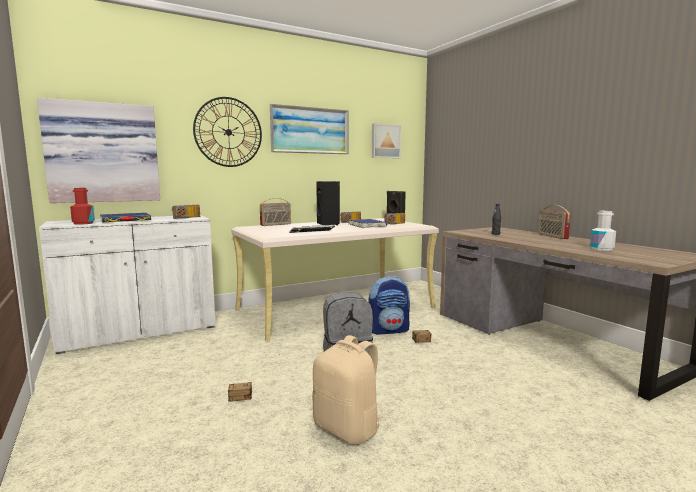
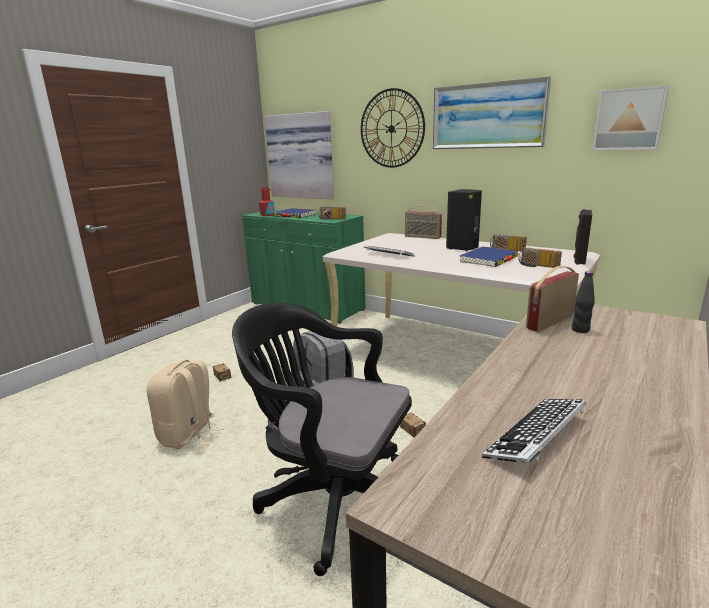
camera: 65 degrees right, 10 degrees up
white cabinet [39,215,216,354] -> green cabinet [242,209,366,324]
backpack [369,276,410,334] -> none
radio [538,205,571,239] -> radio moved to [526,266,579,332]
white bottle [590,211,616,251] -> keyboard [482,399,586,464]
none -> black office chair [232,302,412,576]

